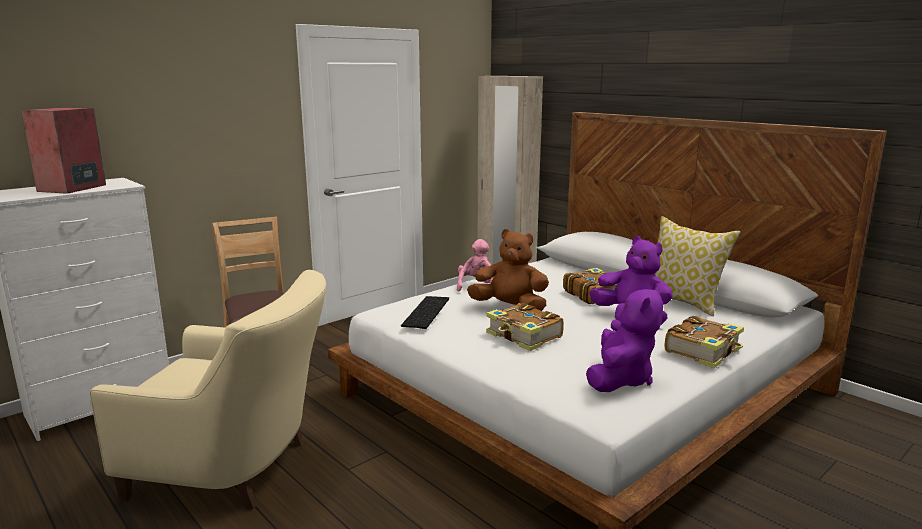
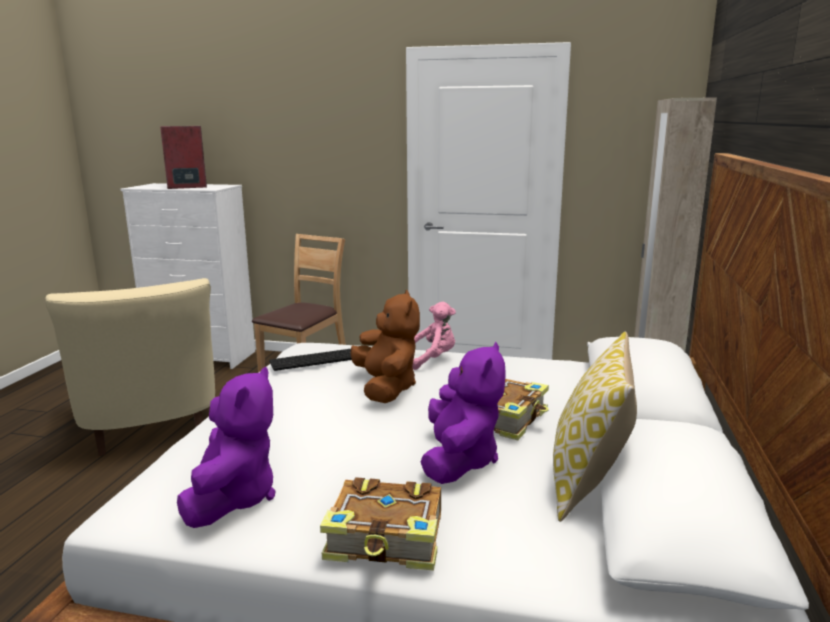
camera: 55 degrees right, 0 degrees up
book [486,303,564,351] -> none
purple plush toy [586,286,663,392] -> purple plush toy turned 75 degrees counterclockwise [177,367,276,528]

